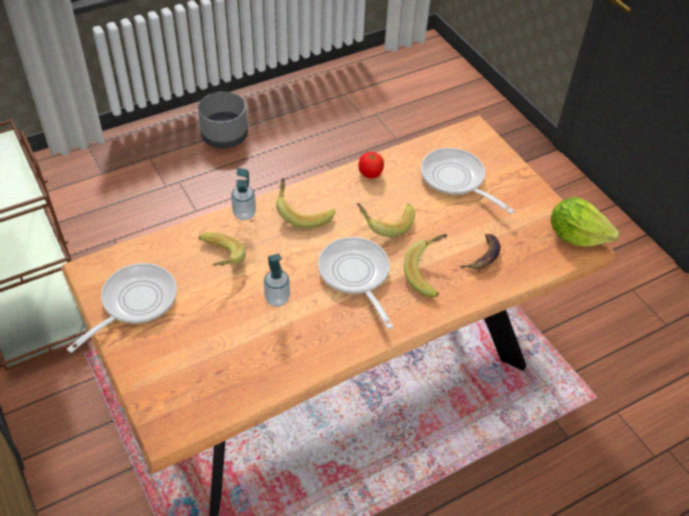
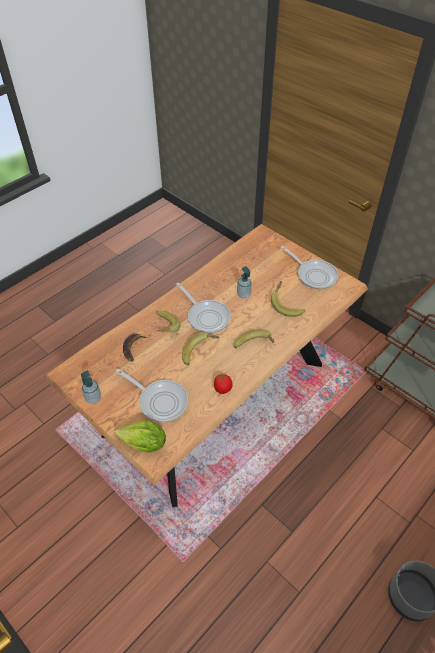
camera: 165 degrees right, 0 degrees up
frying pan [67,263,177,353] -> frying pan turned 60 degrees counterclockwise [280,246,338,289]
soap dispenser [231,168,256,220] -> soap dispenser moved to [81,371,101,404]
lettuce [551,197,620,247] -> lettuce moved to [115,421,166,453]

